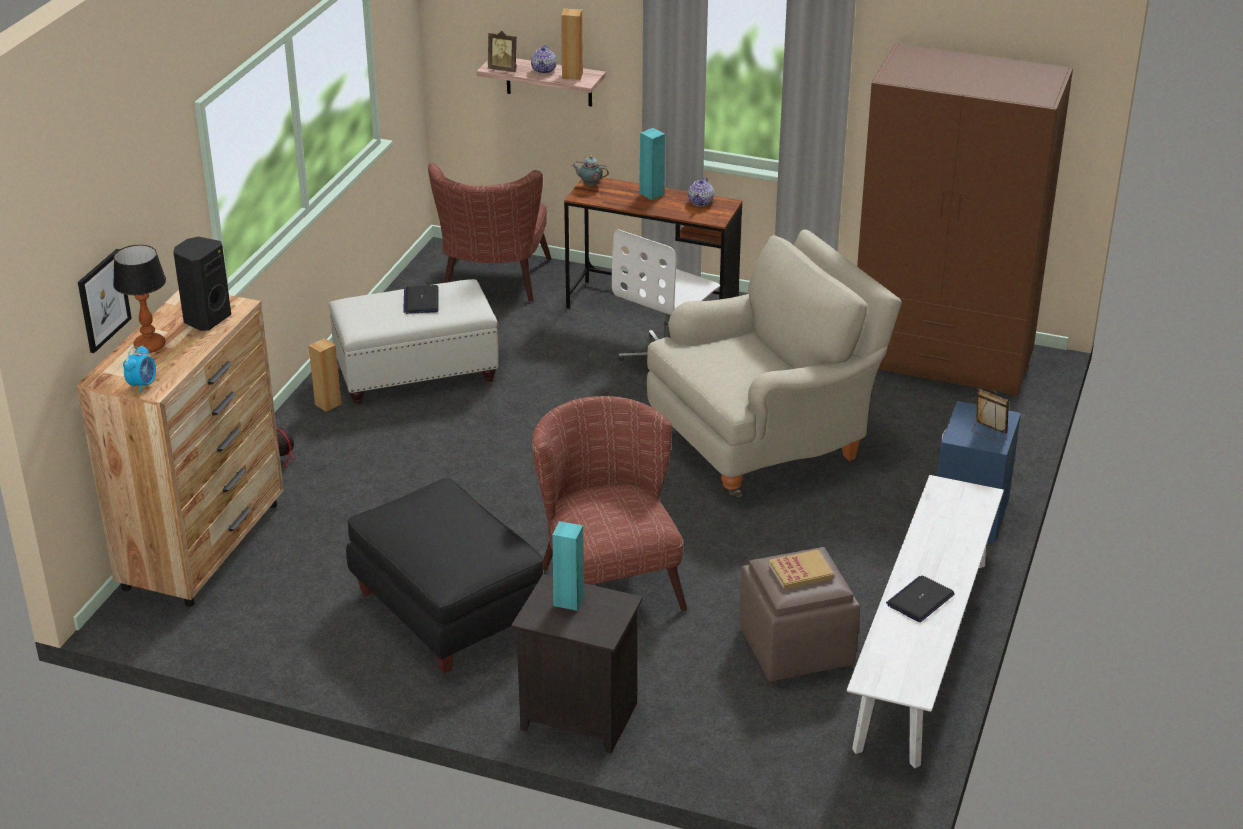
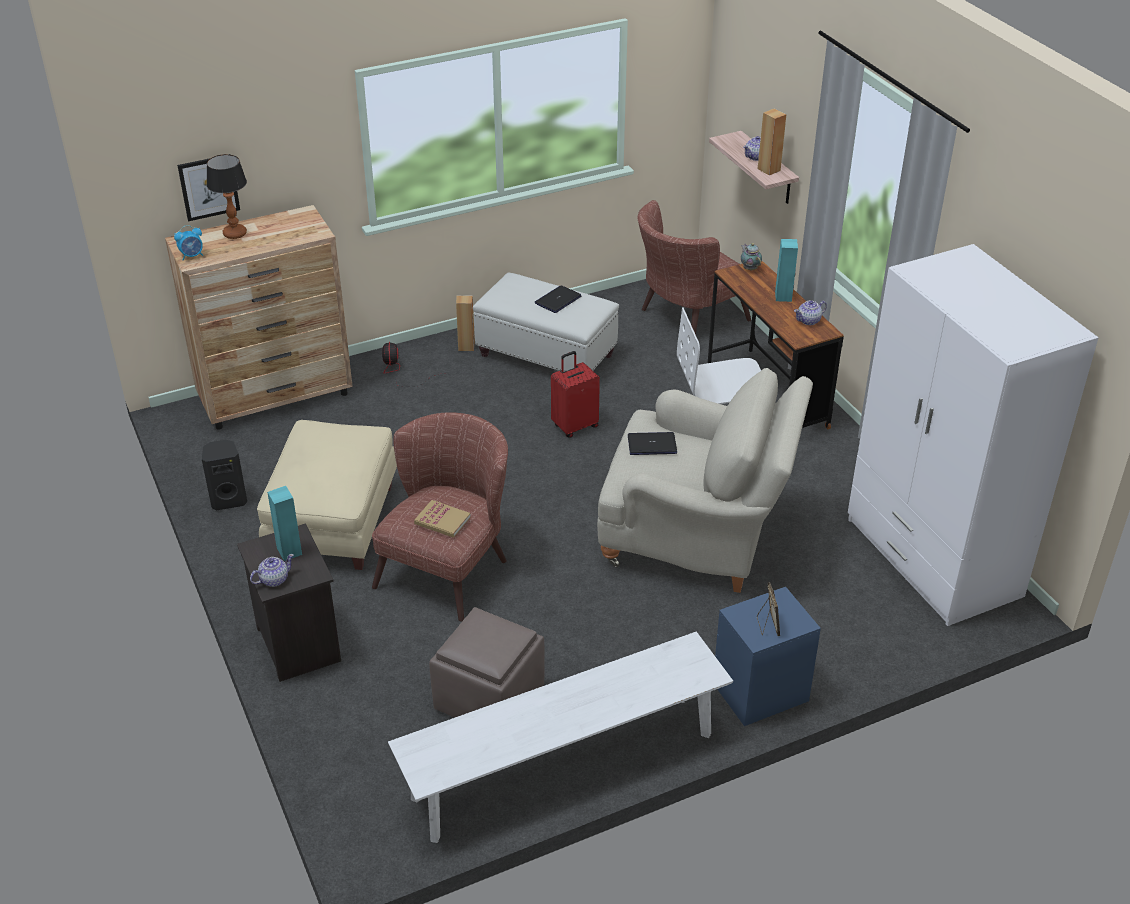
camera: 45 degrees right, 5 degrees up
black speaker [173,237,231,331] -> black speaker moved to [202,440,247,511]
black ottoman [346,478,543,673] -> beige ottoman [257,420,397,570]
picture frame [488,31,517,72] -> none
book [769,550,834,589] -> book moved to [414,500,471,538]
brown wardrobe [857,43,1073,396] -> white wardrobe [848,244,1099,626]
laptop [886,576,955,622] -> laptop moved to [628,432,677,455]
none -> teapot [250,554,294,587]
none -> red suitcase [551,351,600,438]

